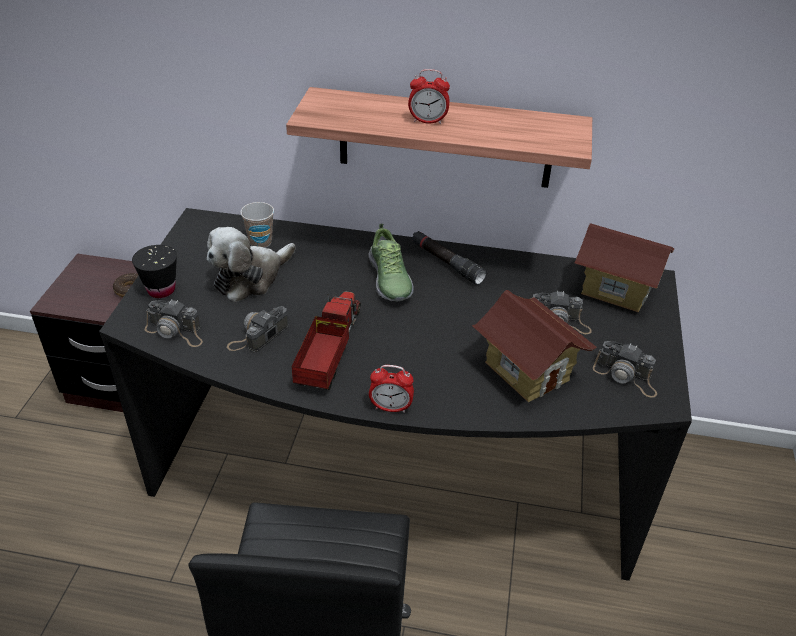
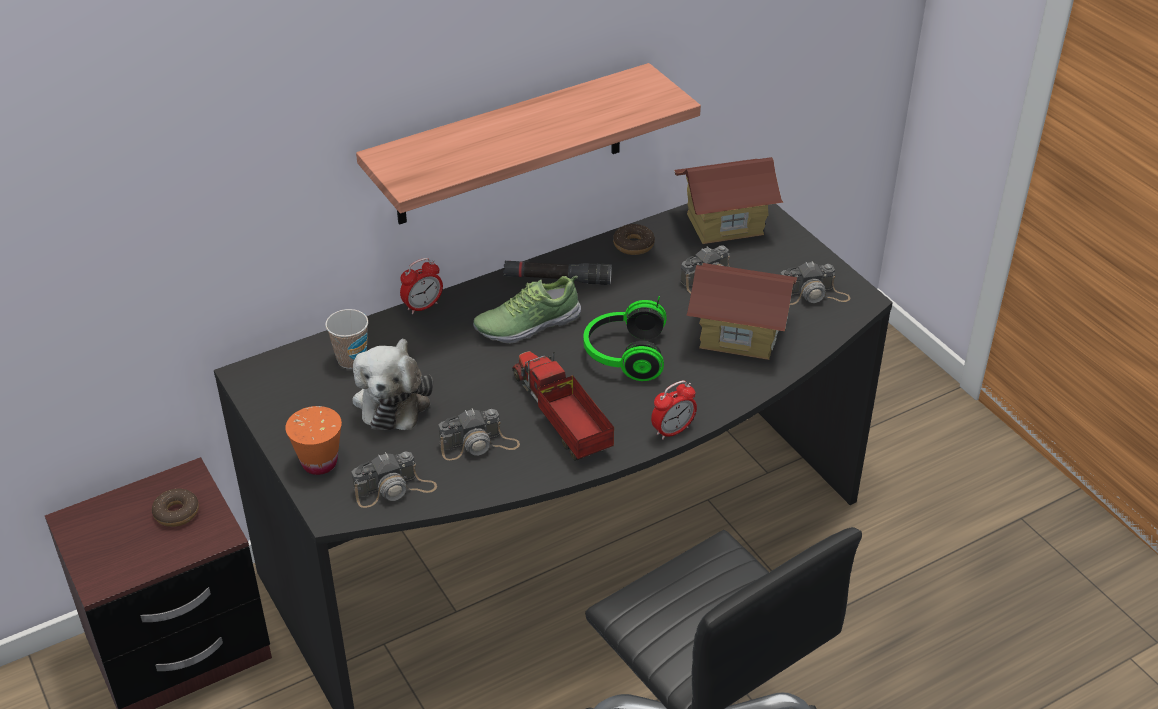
camera: 40 degrees left, 0 degrees up
black cup [132,245,177,298] -> orange cup [285,406,342,475]
camera [227,306,289,352] -> camera turned 105 degrees counterclockwise [438,408,520,460]
shoe [368,224,414,301] -> shoe turned 120 degrees clockwise [473,276,581,344]
alarm clock [408,69,450,124] -> alarm clock moved to [400,258,443,314]
none -> headphones [583,296,667,381]
none -> donut [613,224,655,255]

